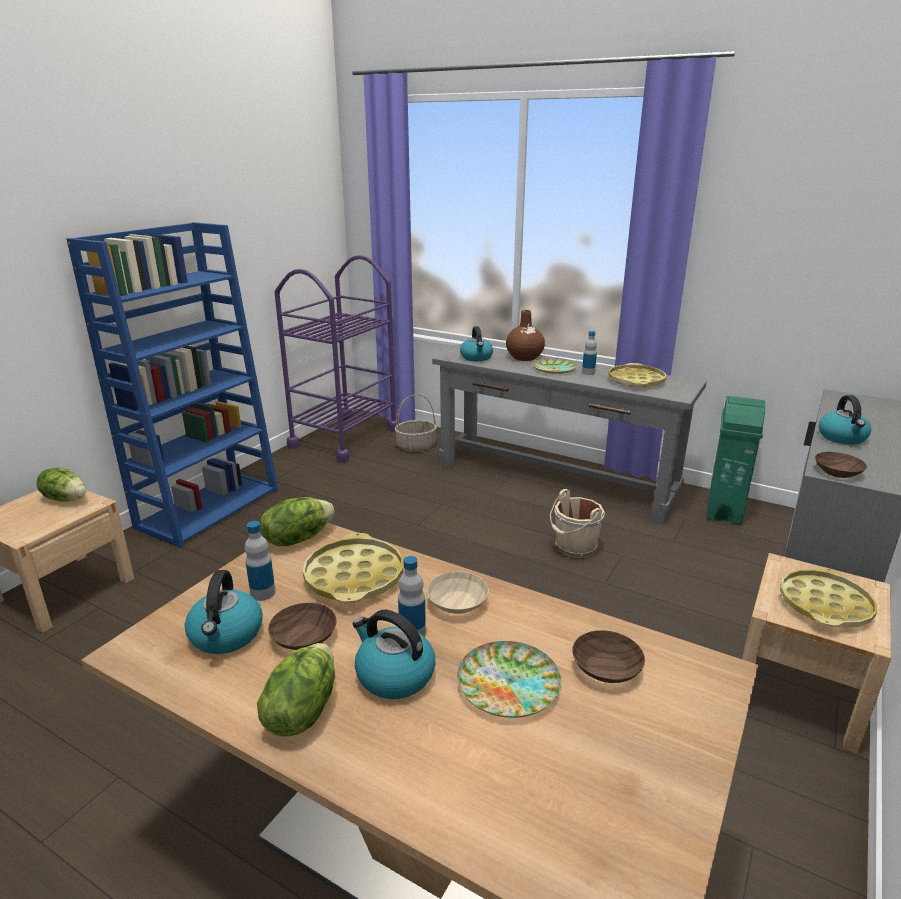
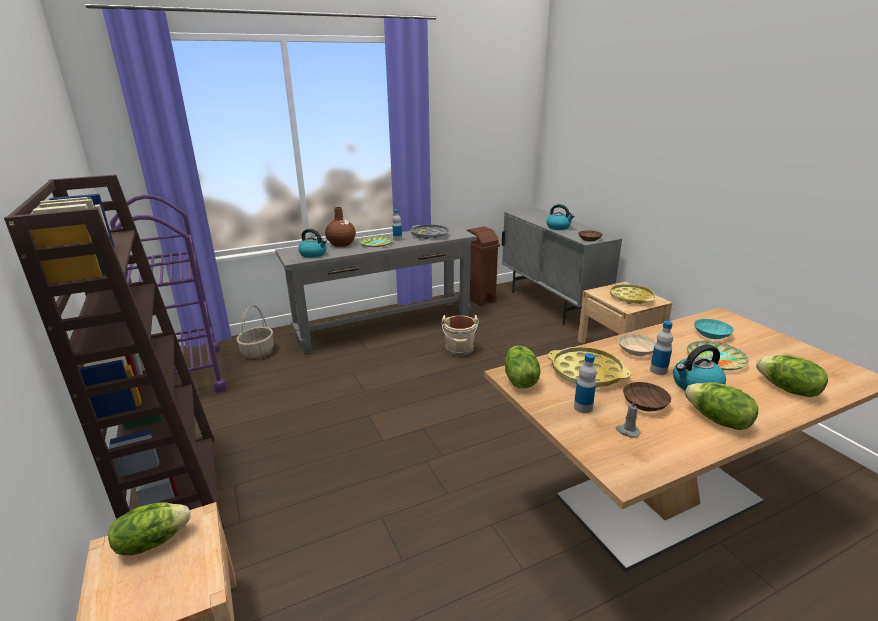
camera: 55 degrees left, 0 degrees up
blue bookcase [66,222,278,548] -> brown bookcase [4,175,225,529]
kettle [185,570,263,654] -> grey candle [615,400,641,438]
brown bowl [572,630,645,683] -> turquoise bowl [694,319,734,339]
yellow tray [609,363,666,387] -> grey tray [411,224,448,239]
green trash can [706,396,765,525] -> brown trash can [466,227,500,306]
none -> lettuce [756,355,828,397]

